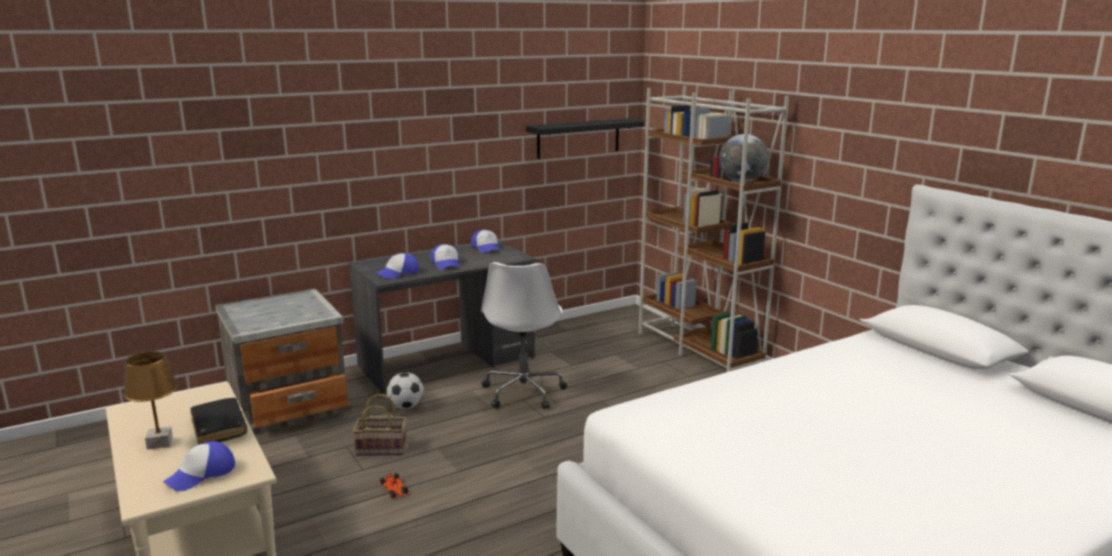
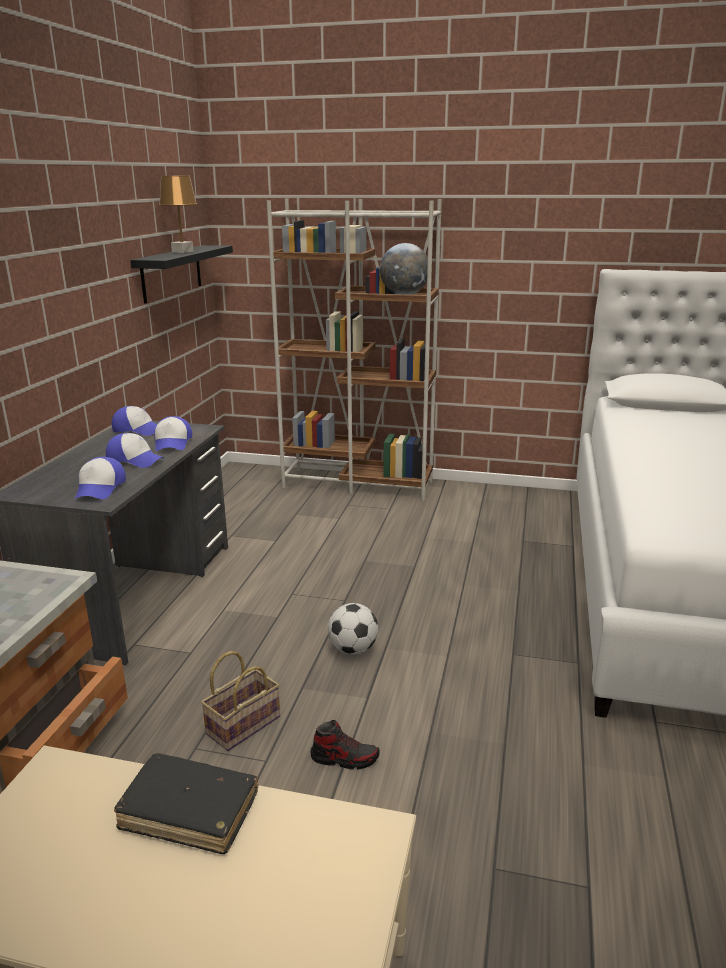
camera: 45 degrees left, 5 degrees up
brown table lamp [124,351,178,450] -> brown table lamp moved to [159,176,197,253]
cap [163,441,235,491] -> cap moved to [154,416,192,451]
toy car [380,473,410,498] -> shoe [311,720,380,770]
football [387,372,424,409] -> football moved to [328,603,378,654]
white office chair [481,262,567,409] -> none

